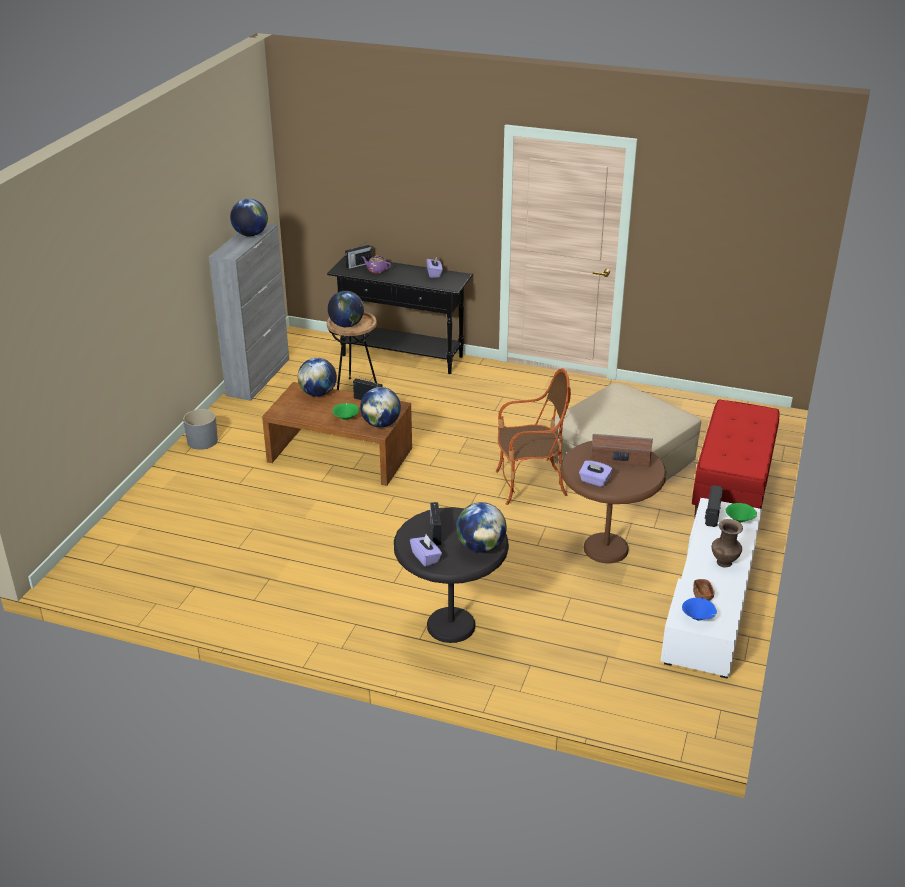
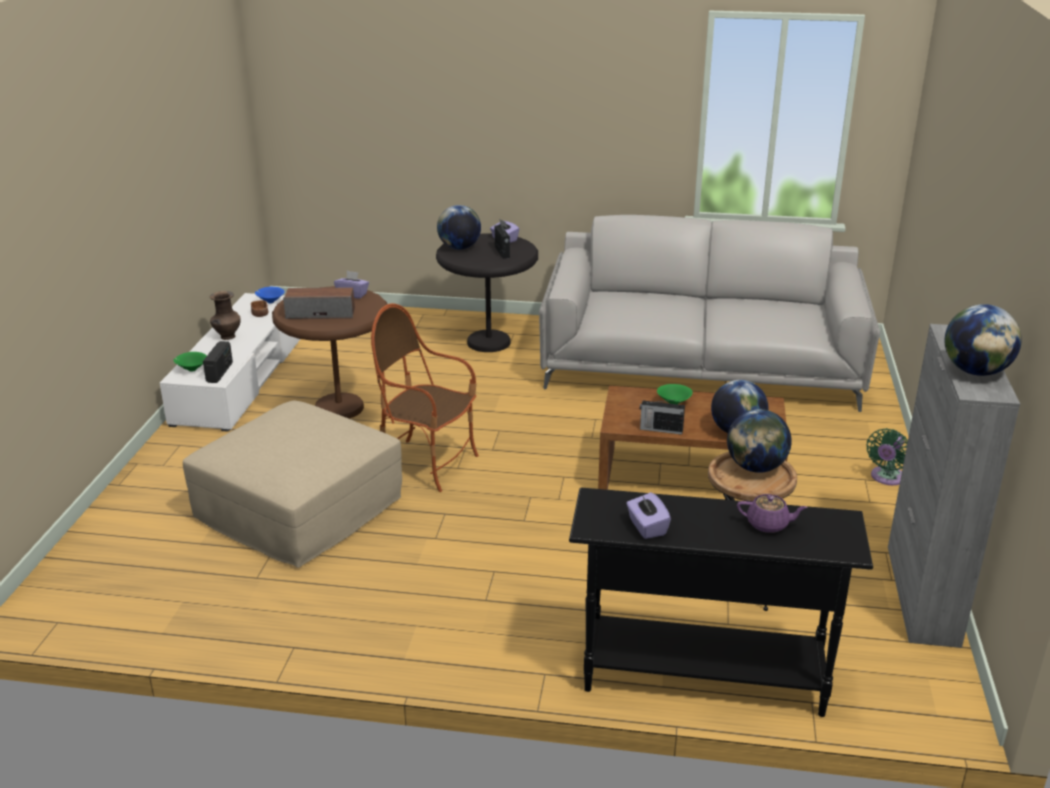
camera: 170 degrees right, 5 degrees down
grey planter [183,409,218,450] -> green fan [867,428,908,485]
radio [345,242,372,269] -> none
globe [360,387,401,428] -> none
armchair [496,369,571,505] -> armchair turned 45 degrees clockwise [371,303,479,492]
red bench [692,399,779,520] -> none
none -> grey sofa [539,215,880,412]

